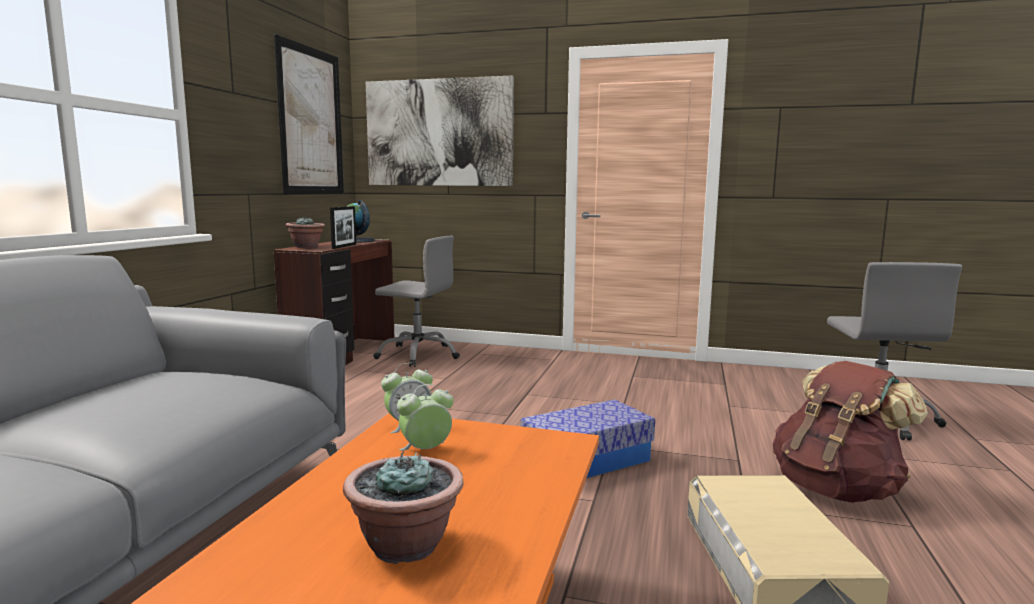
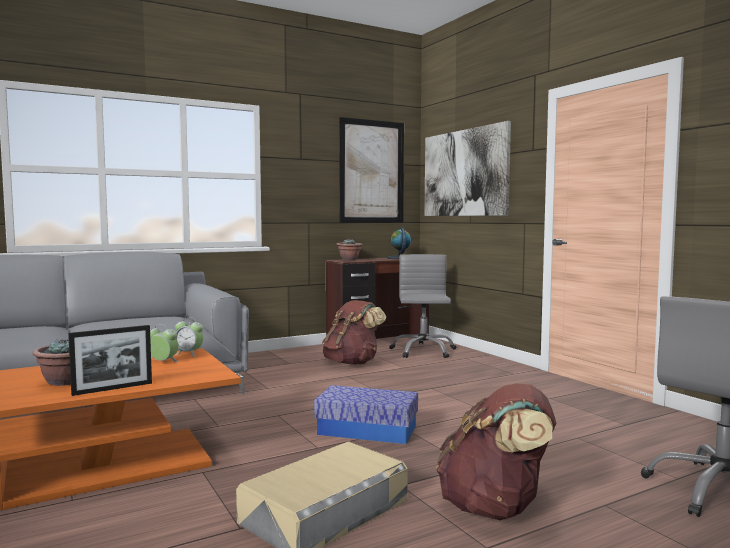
camera: 45 degrees right, 5 degrees down
picture frame [330,206,356,249] -> picture frame moved to [68,325,152,396]
grey office chair [373,236,460,367] -> grey office chair turned 150 degrees counterclockwise [389,254,456,358]
none -> brown backpack [322,300,386,365]

